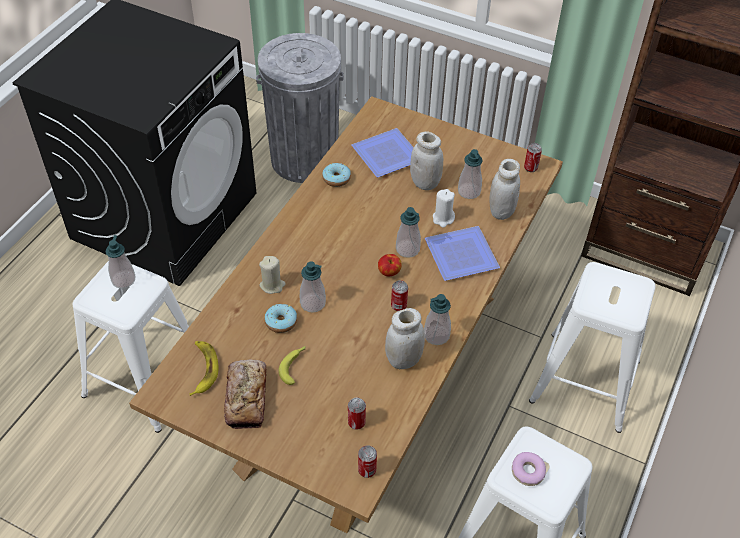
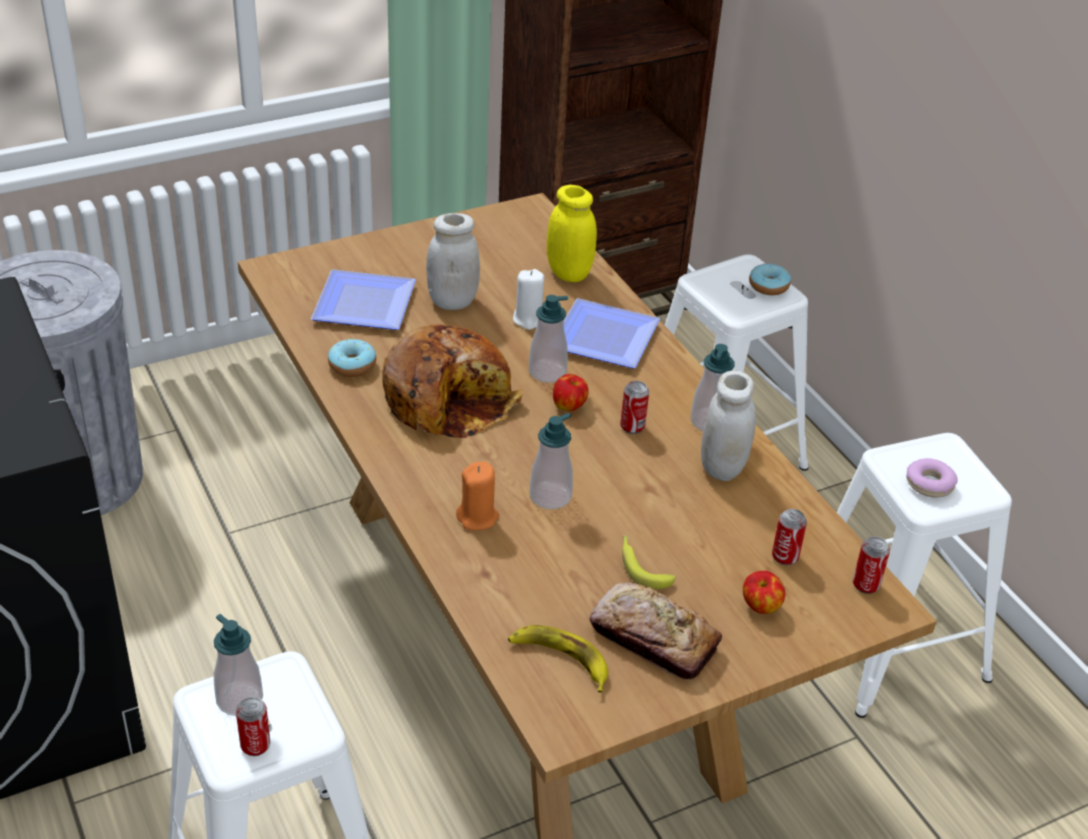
camera: 55 degrees left, 10 degrees down
beige candle [259,256,286,294] -> orange candle [456,462,499,530]
donut [265,304,297,333] -> donut moved to [749,264,791,295]
soap dispenser [458,149,483,199] -> none
white jar [489,159,520,220] -> yellow jar [547,185,597,282]
can [524,143,542,172] -> can moved to [236,697,270,756]
none -> bread [382,324,523,439]
none -> apple [743,571,785,614]

